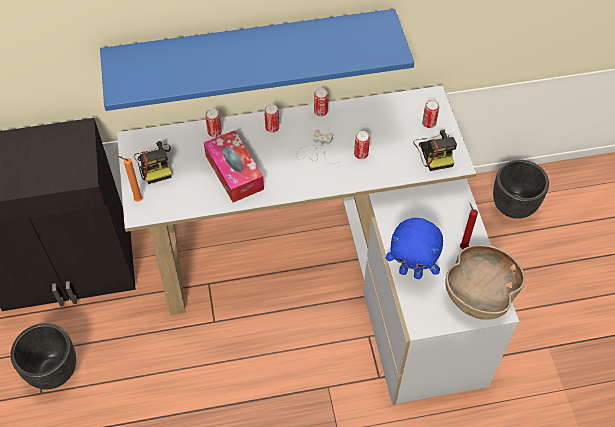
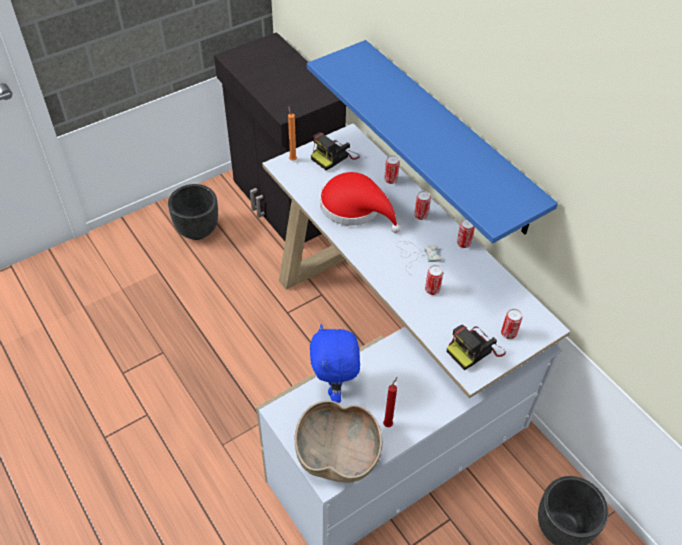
camera: 65 degrees right, 5 degrees down
tissue box [204,130,264,202] -> red hat [320,172,401,233]

